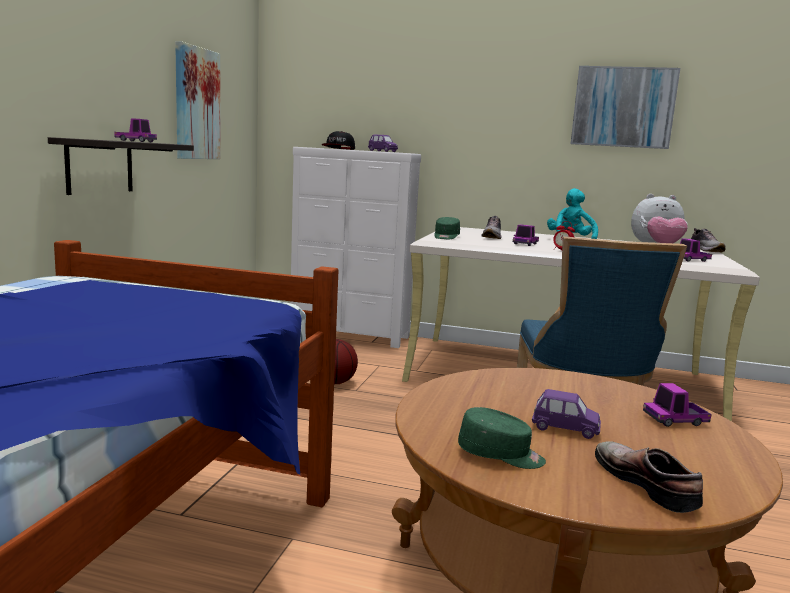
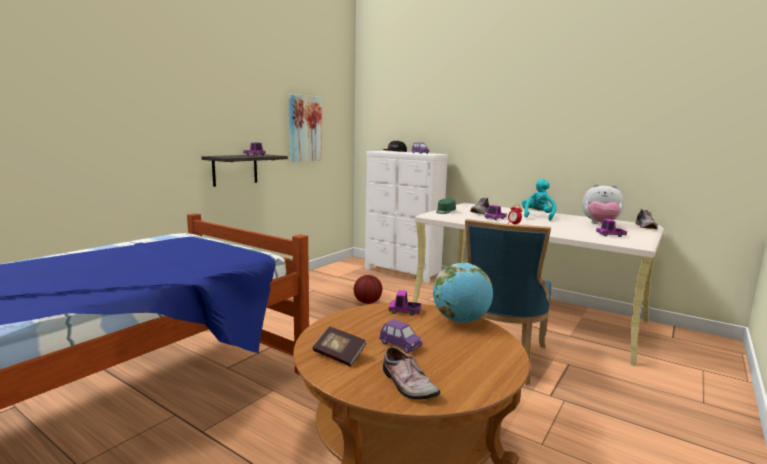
camera: 20 degrees right, 0 degrees up
green cap [458,407,546,469] -> book [313,326,366,366]
picture [571,66,680,149] -> none
shoe [595,441,703,513] -> shoe turned 150 degrees clockwise [383,347,440,400]
toy truck [643,383,712,427] -> toy truck moved to [389,290,421,316]
none -> globe [433,263,493,323]

